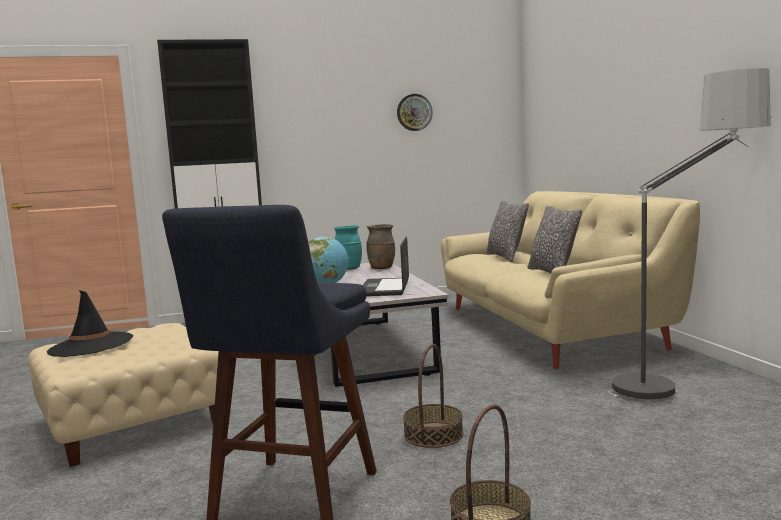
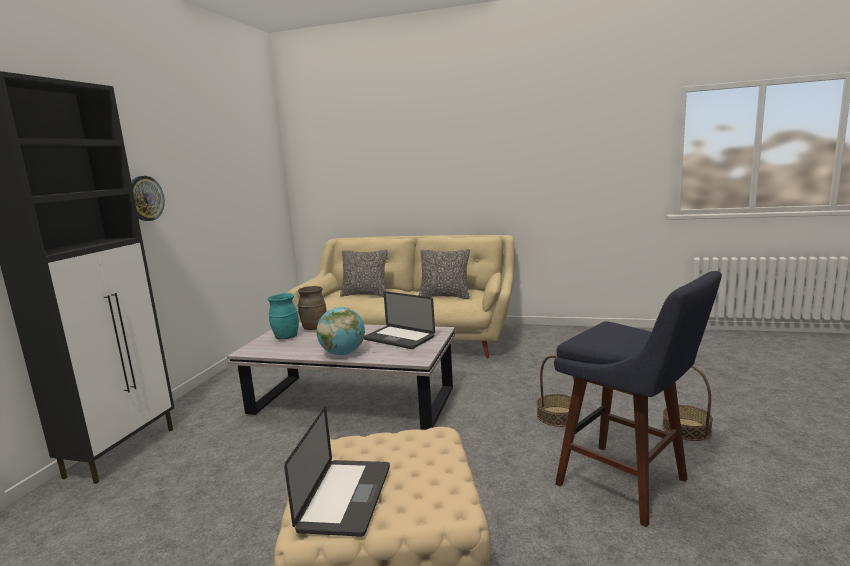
camera: 60 degrees left, 5 degrees up
black hat [47,290,133,357] -> laptop [284,406,390,537]
wall clock [397,94,433,131] -> wall clock moved to [131,176,165,221]
floor lamp [608,68,771,401] -> none

